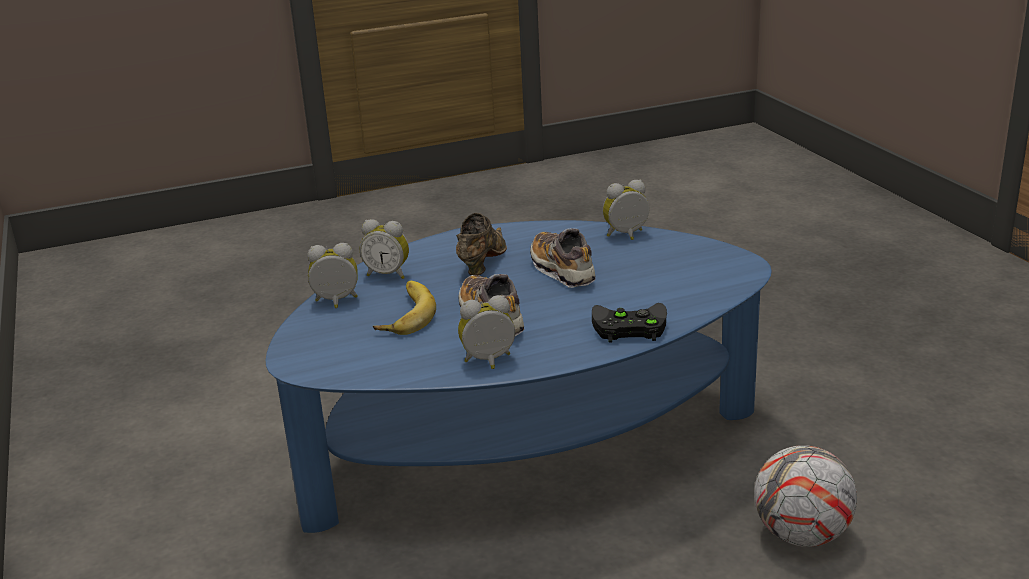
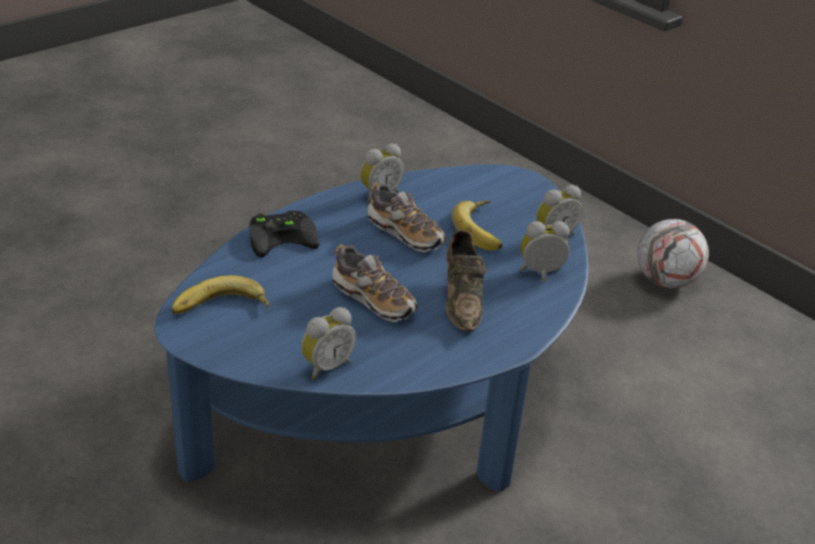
camera: 155 degrees right, 10 degrees up
football [754,445,857,547] -> football moved to [637,219,709,288]
none -> banana [171,275,269,314]

